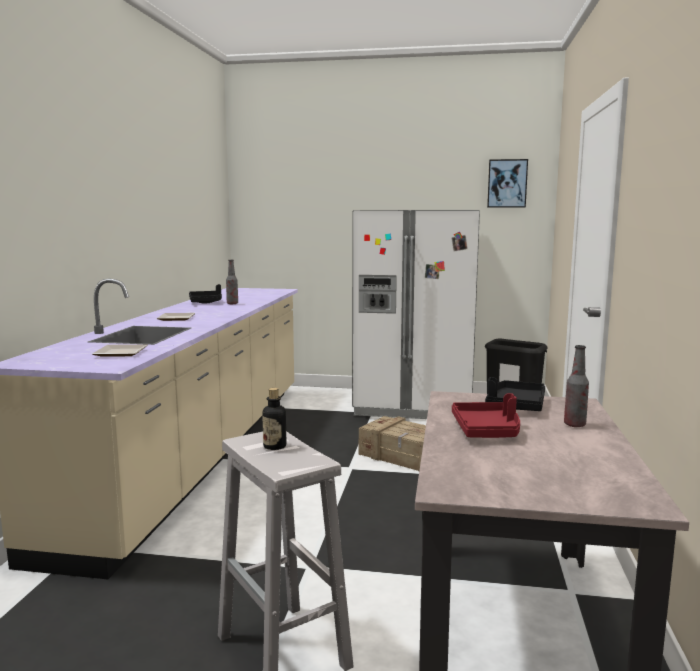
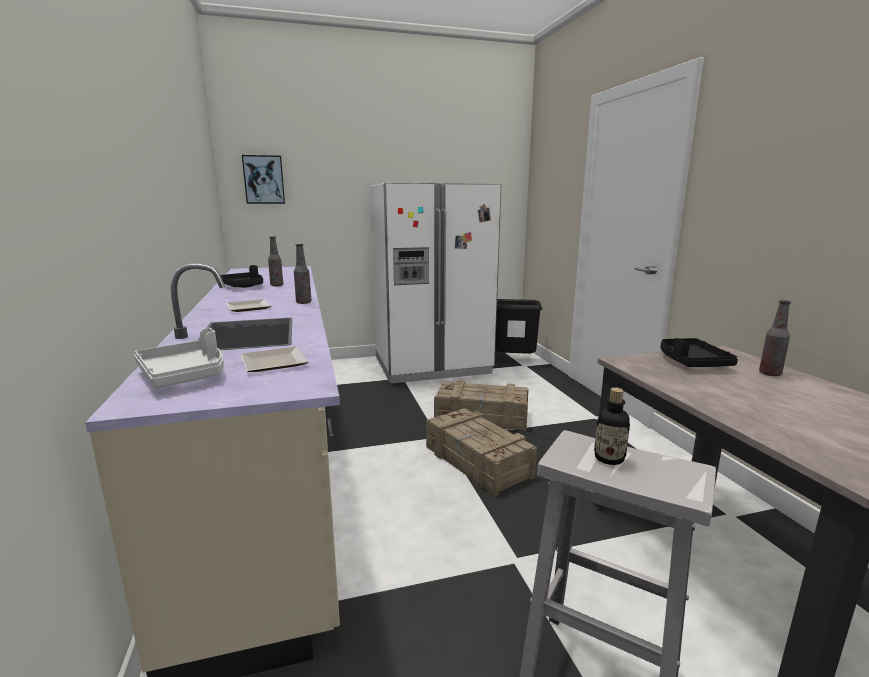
camera: 25 degrees left, 5 degrees up
red tray [452,393,520,438] -> none
picture [487,159,528,208] -> picture moved to [242,155,285,204]
none -> white tray [134,328,224,388]
none -> bottle [294,244,312,304]
none -> crate [426,408,537,496]

